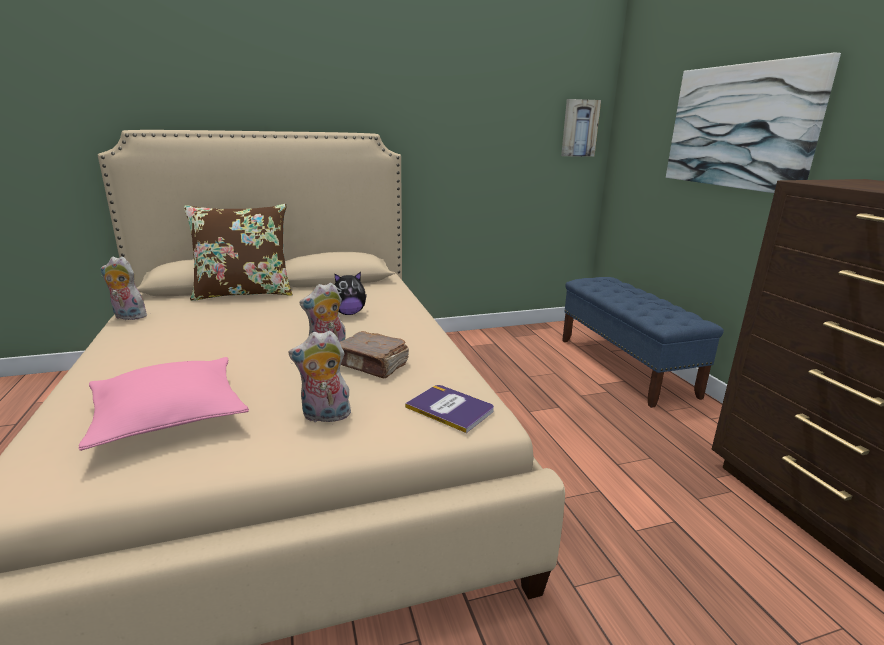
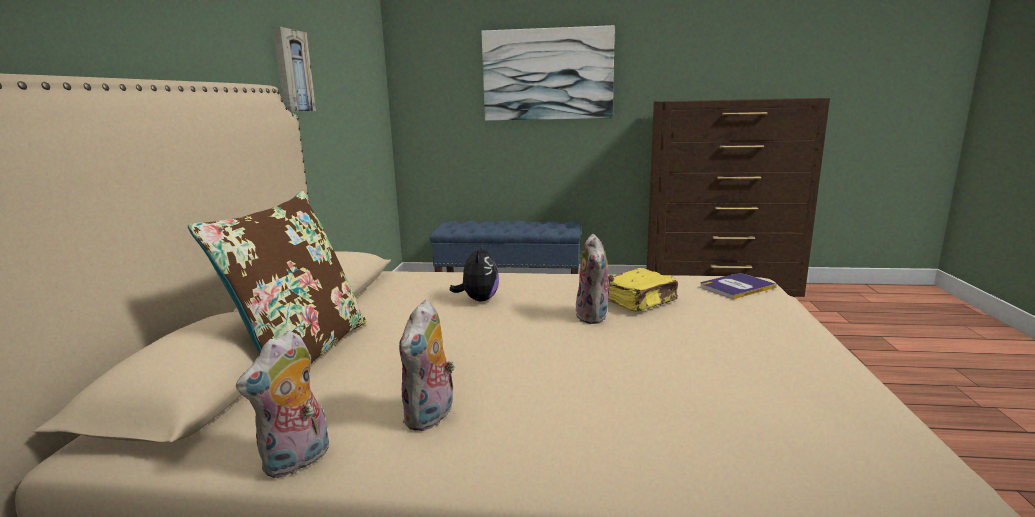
camera: 65 degrees left, 5 degrees down
pink pillow [79,357,249,451] -> none
plush toy [289,330,351,422] -> plush toy moved to [399,299,455,431]
brown book [340,331,409,379] -> yellow book [608,268,678,311]
picture [561,99,601,156] -> picture moved to [273,27,316,112]

